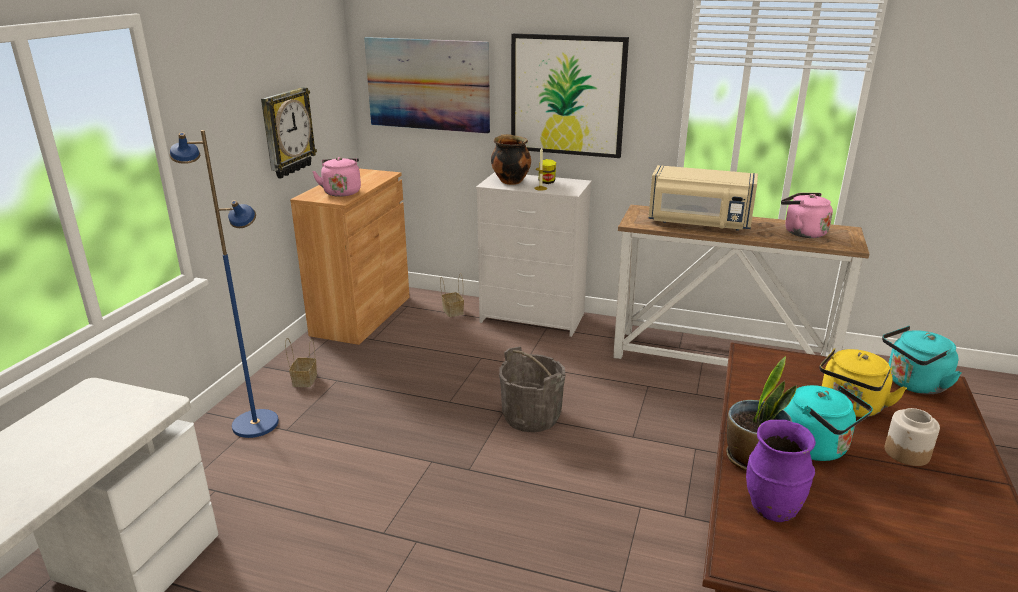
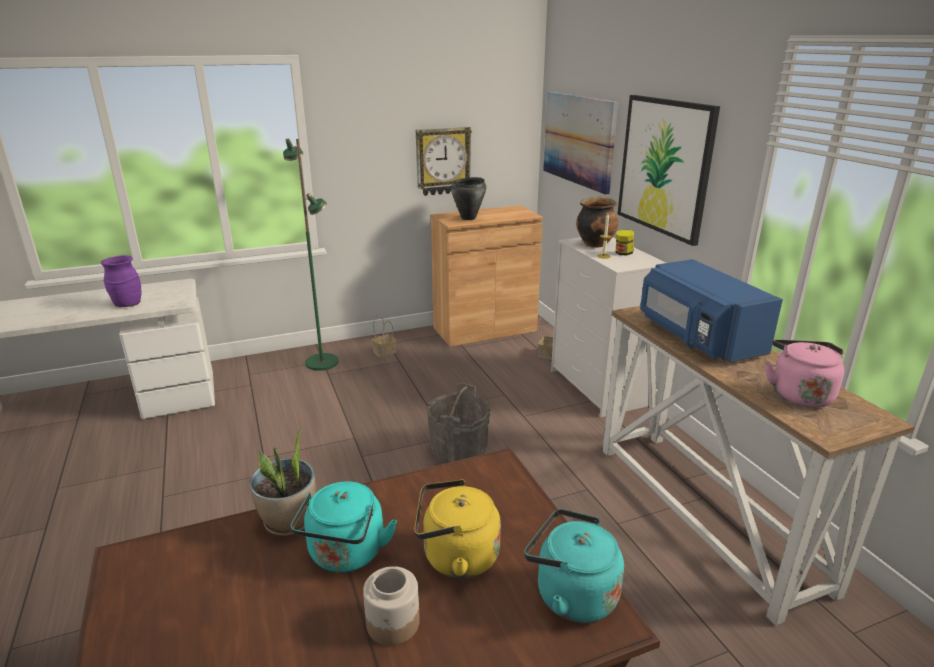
camera: 50 degrees right, 0 degrees up
blue floor lamp [170,130,279,438] -> green floor lamp [283,138,339,371]
pink kettle [312,157,361,197] -> black cooking pot [451,177,486,220]
beige microwave [648,165,758,231] -> blue microwave [640,259,783,363]
purple vase [746,420,816,522] -> purple vase moved to [101,255,142,307]

